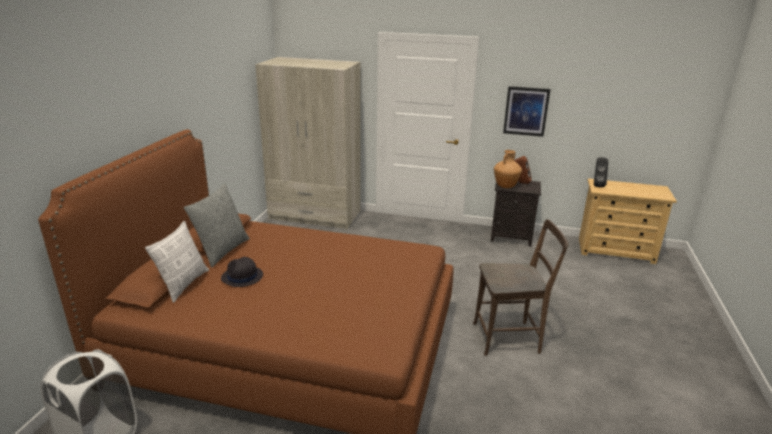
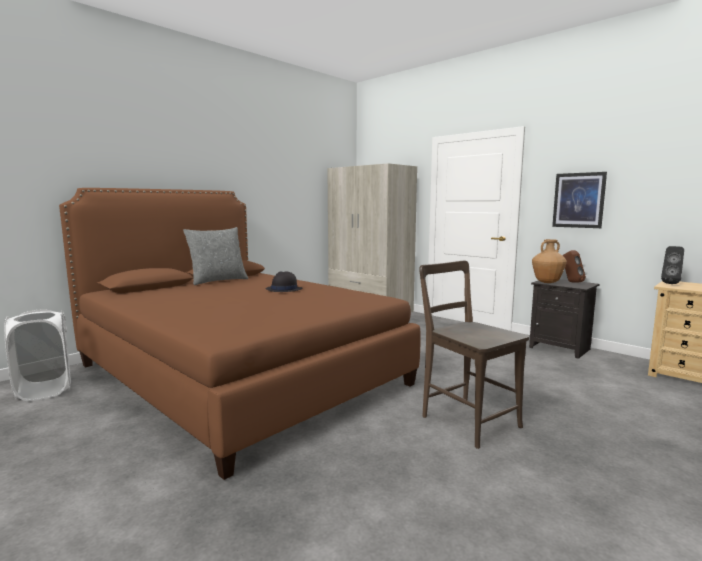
camera: 30 degrees right, 15 degrees down
pillow [145,221,209,303] -> none
black hat [221,257,263,287] -> black hat moved to [265,271,302,292]
brown chair [473,219,568,356] -> brown chair turned 150 degrees counterclockwise [419,261,529,449]

